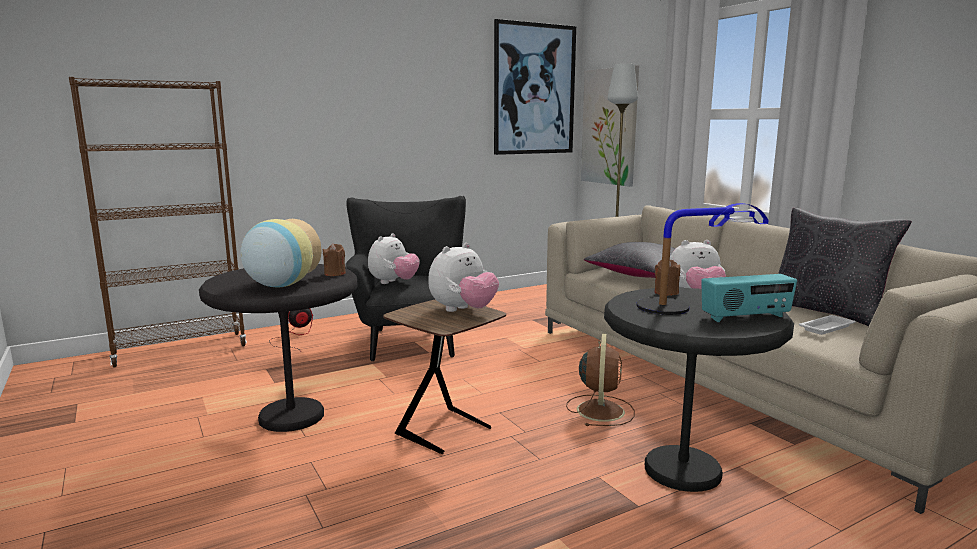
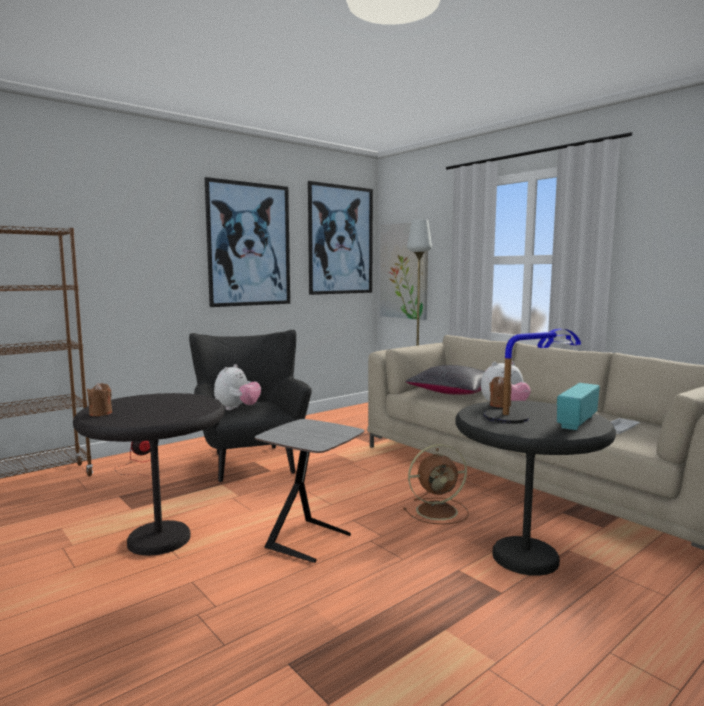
camera: 10 degrees left, 5 degrees down
vase [240,219,322,287] -> none
brown candle [322,243,346,276] -> brown candle moved to [87,383,112,416]
brown side table [383,300,506,454] -> grey side table [255,419,364,563]
plush toy [428,243,499,312] -> none
brown fan [566,334,635,426] -> brown fan turned 75 degrees clockwise [403,444,469,524]
radio [701,274,797,322] -> radio turned 150 degrees clockwise [557,383,600,430]
black pillow [778,208,912,326] -> none
none -> picture [205,177,290,307]

